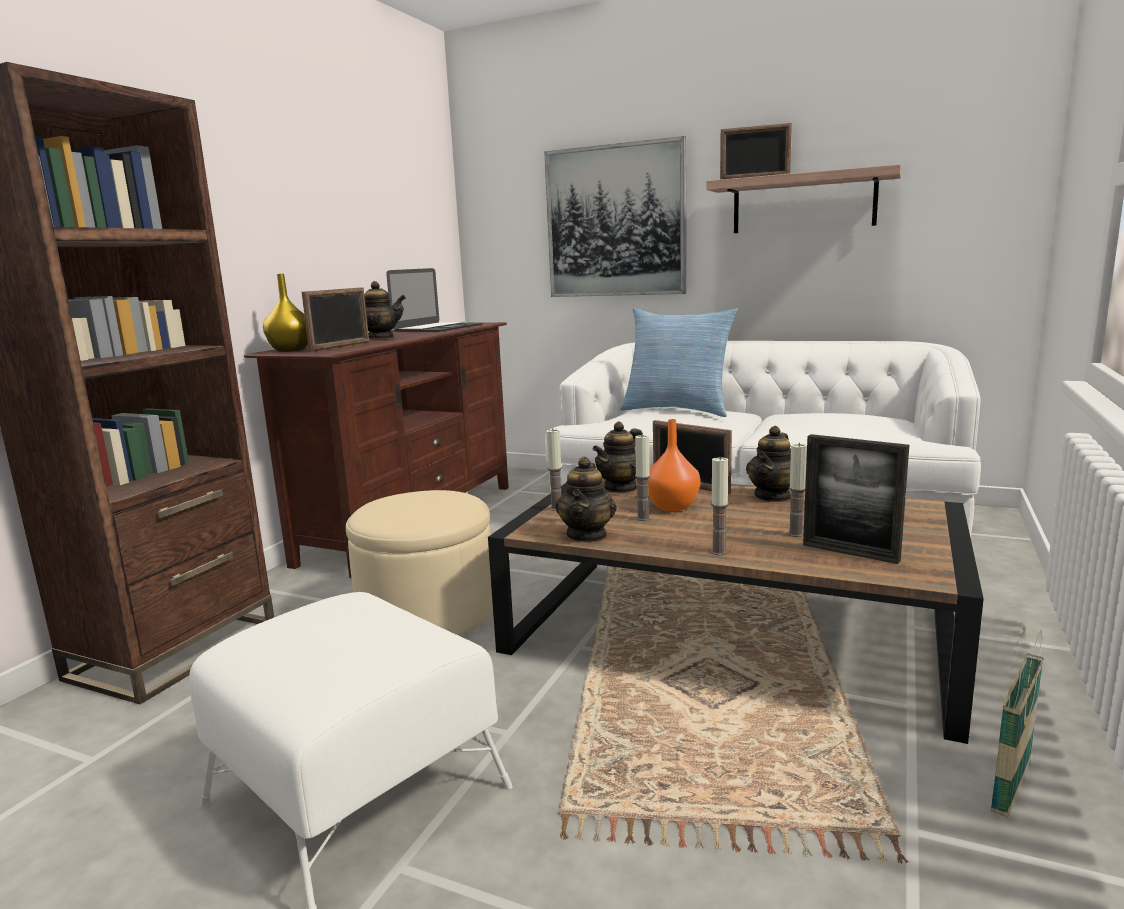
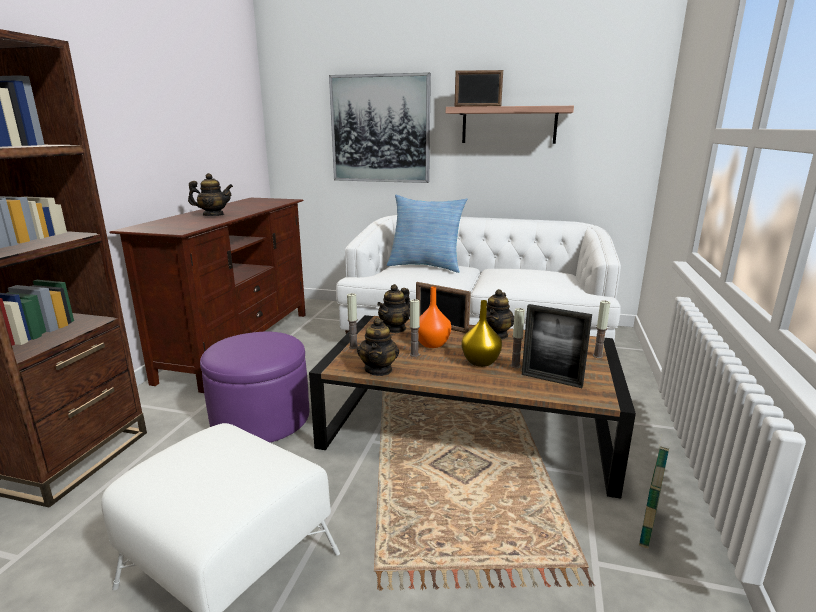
camera: 10 degrees left, 5 degrees up
yellow vase [263,274,308,352] -> yellow vase moved to [461,300,502,367]
picture frame [302,287,369,352] -> none
beige ottoman [346,490,493,636] -> purple ottoman [200,331,309,443]
laptop [386,268,482,332] -> none
candle [711,456,729,555] -> candle moved to [593,300,611,358]

